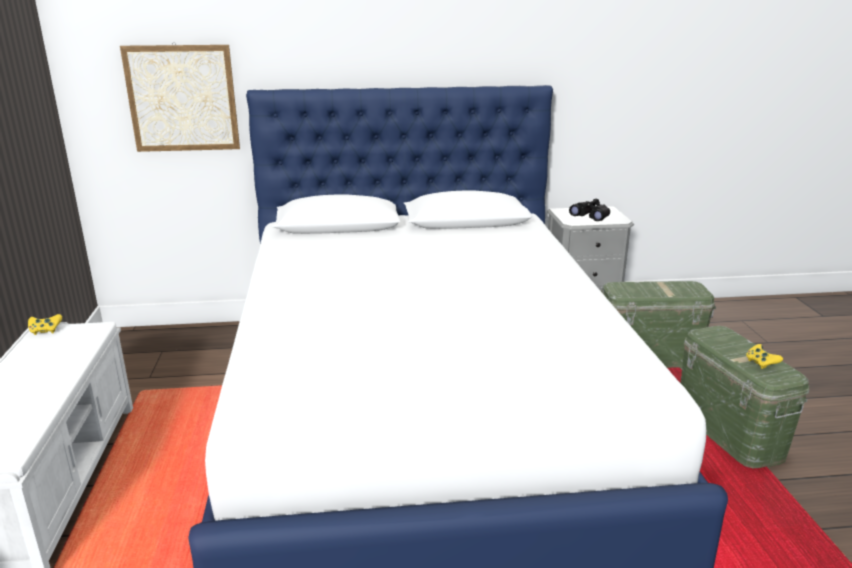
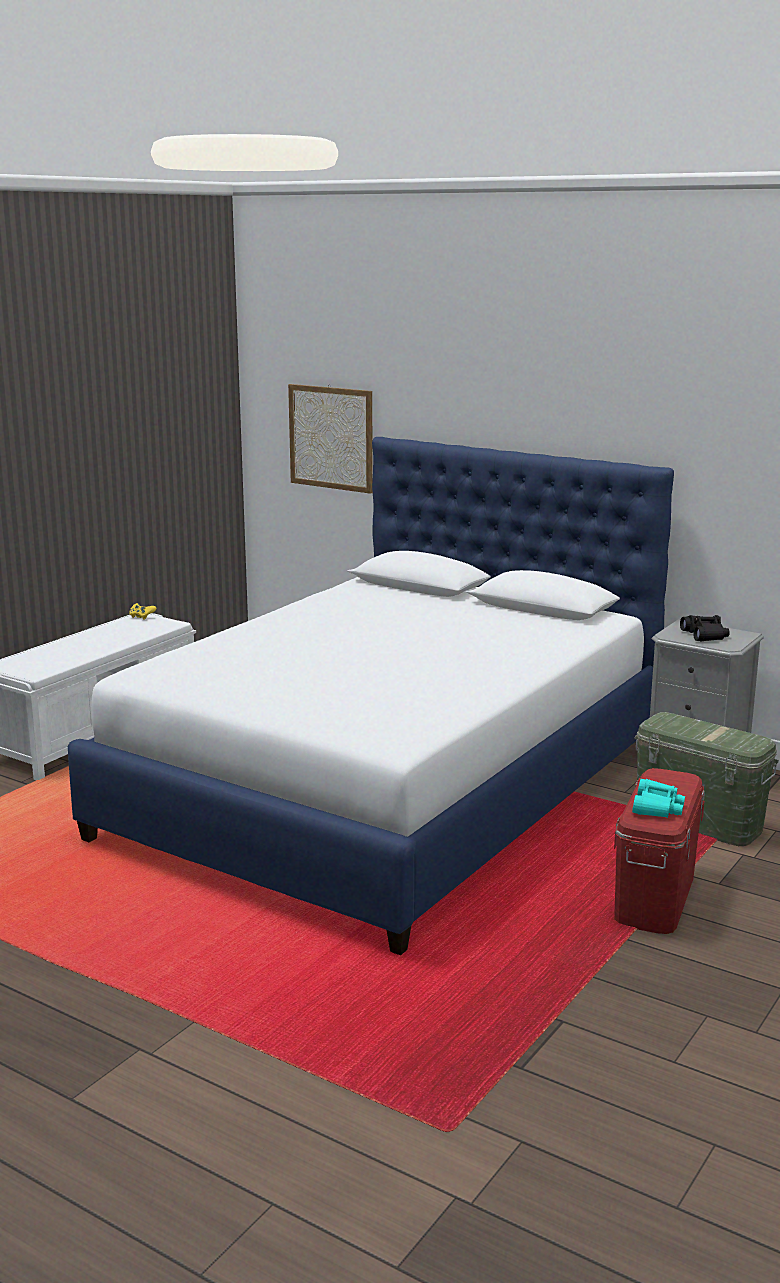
camera: 40 degrees right, 5 degrees down
green storage box [681,326,809,468] -> red storage box [614,768,705,934]
yellow game controller [746,344,783,369] -> turquoise binoculars [632,779,685,818]

